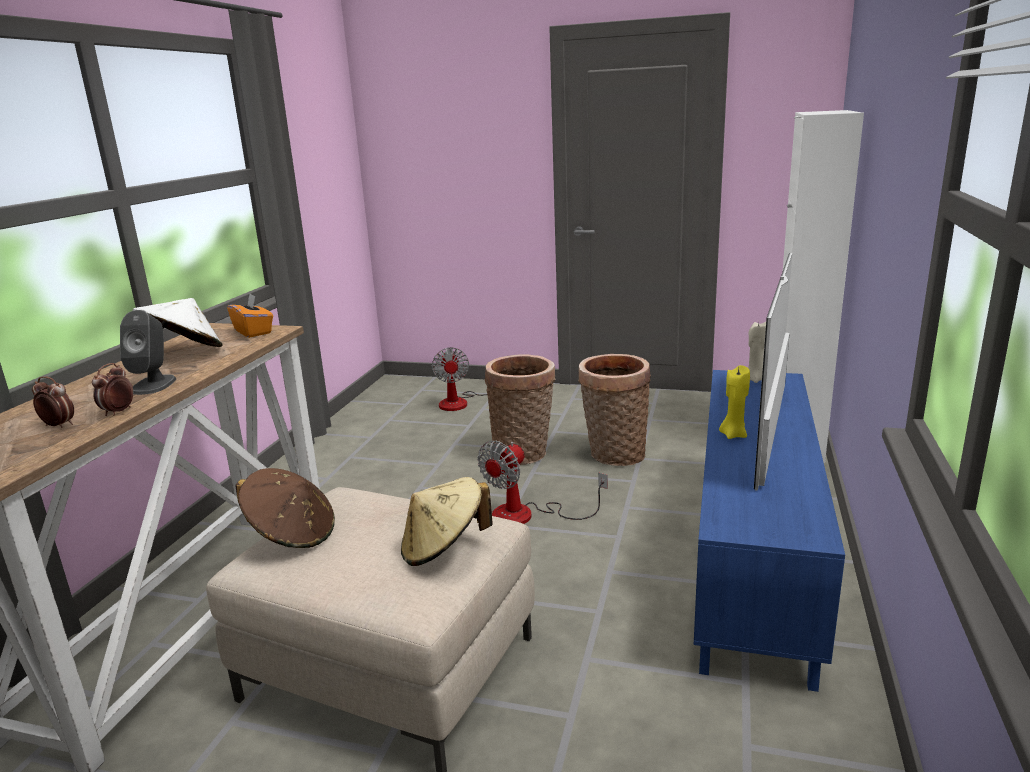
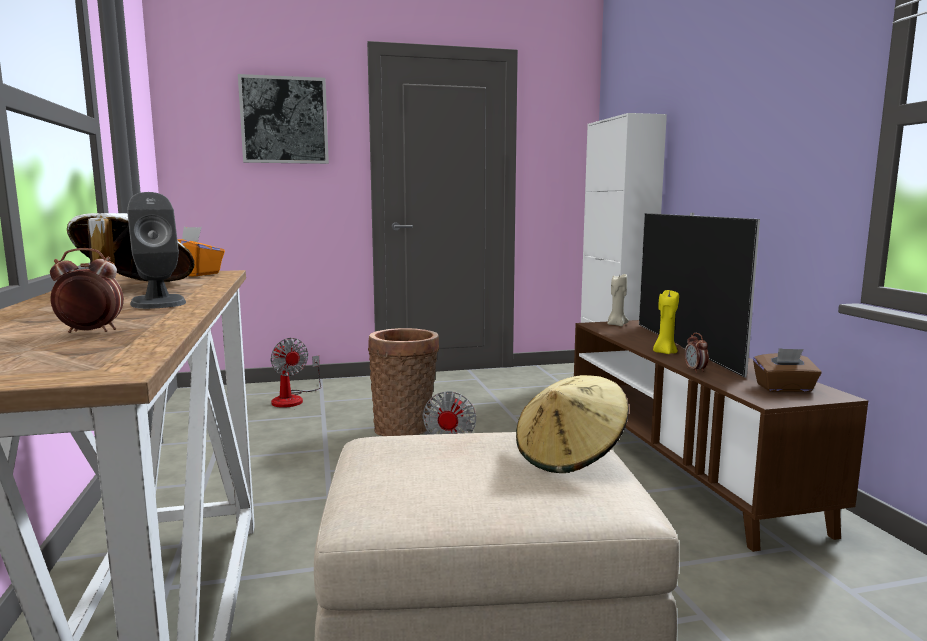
camera: 30 degrees left, 10 degrees down
alarm clock [92,363,133,416] -> alarm clock moved to [685,333,709,373]
brown hat [235,468,335,548] -> none
basket [578,354,651,466] -> none
blue tv stand [694,370,845,692] -> brown tv stand [574,320,868,552]
none -> picture [238,74,329,164]
none -> brown tissue box [753,348,822,392]

